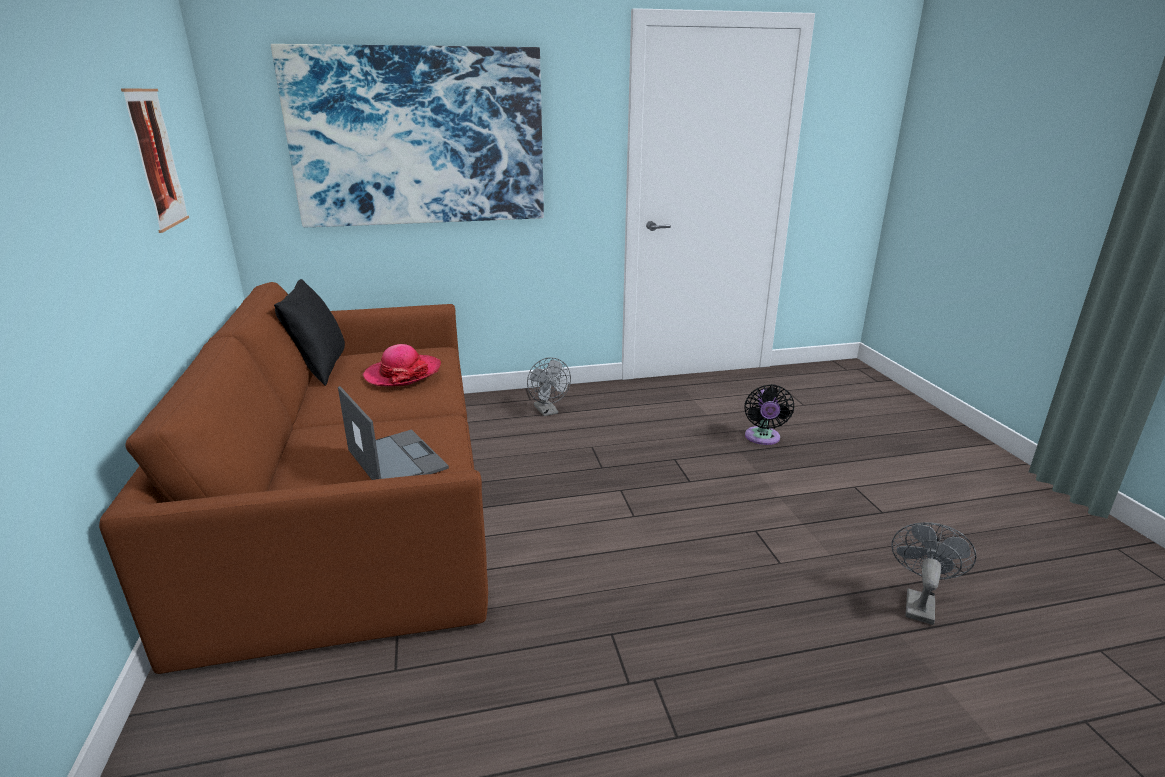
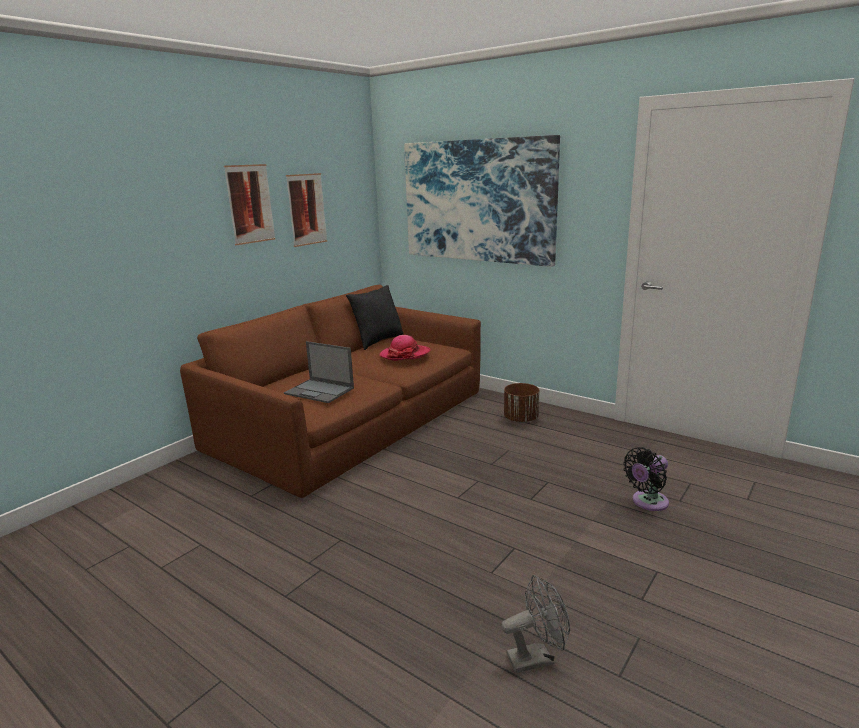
camera: 50 degrees right, 5 degrees down
laptop [338,386,449,480] -> laptop turned 105 degrees clockwise [284,341,354,403]
grey fan [527,357,571,416] -> brown planter [504,383,539,423]
none -> picture [224,164,275,245]

